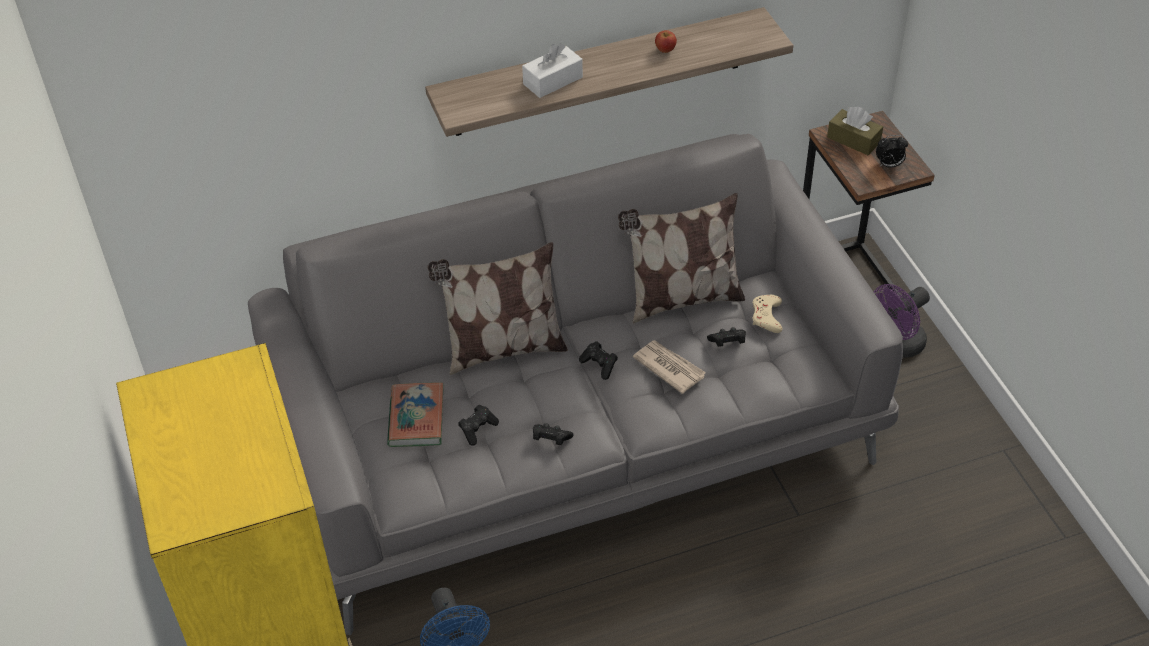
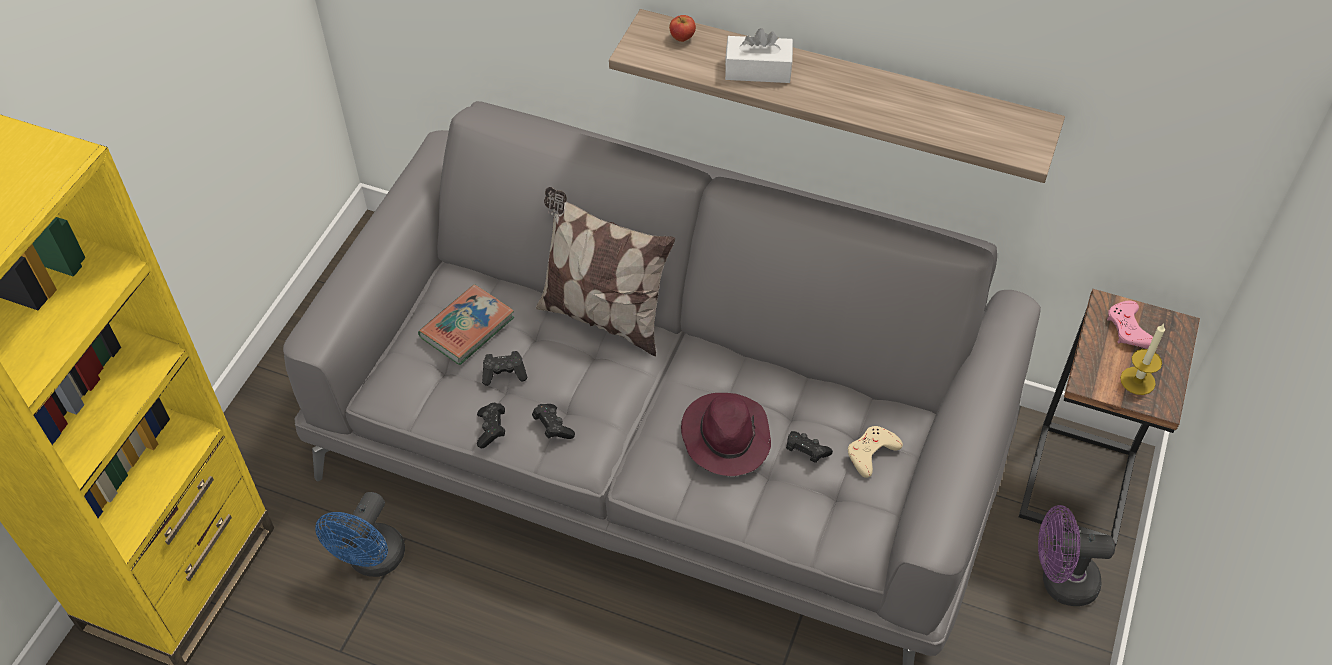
camera: 40 degrees right, 5 degrees up
black game controller [579,341,618,380] -> black game controller moved to [477,403,505,449]
pillow [618,193,745,324] -> none
newspaper [633,340,706,394] -> purple hat [681,393,771,476]
apple [655,30,677,53] -> apple moved to [669,15,696,42]
brown tissue box [827,107,883,155] -> pink game controller [1107,301,1153,349]
alarm clock [876,135,908,168] -> candle [1120,324,1165,395]

